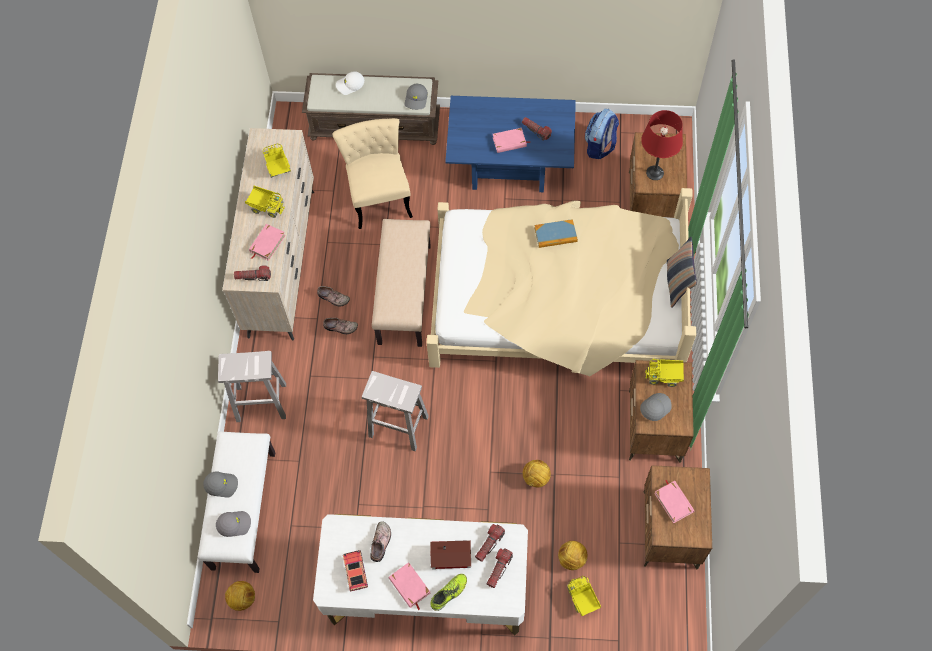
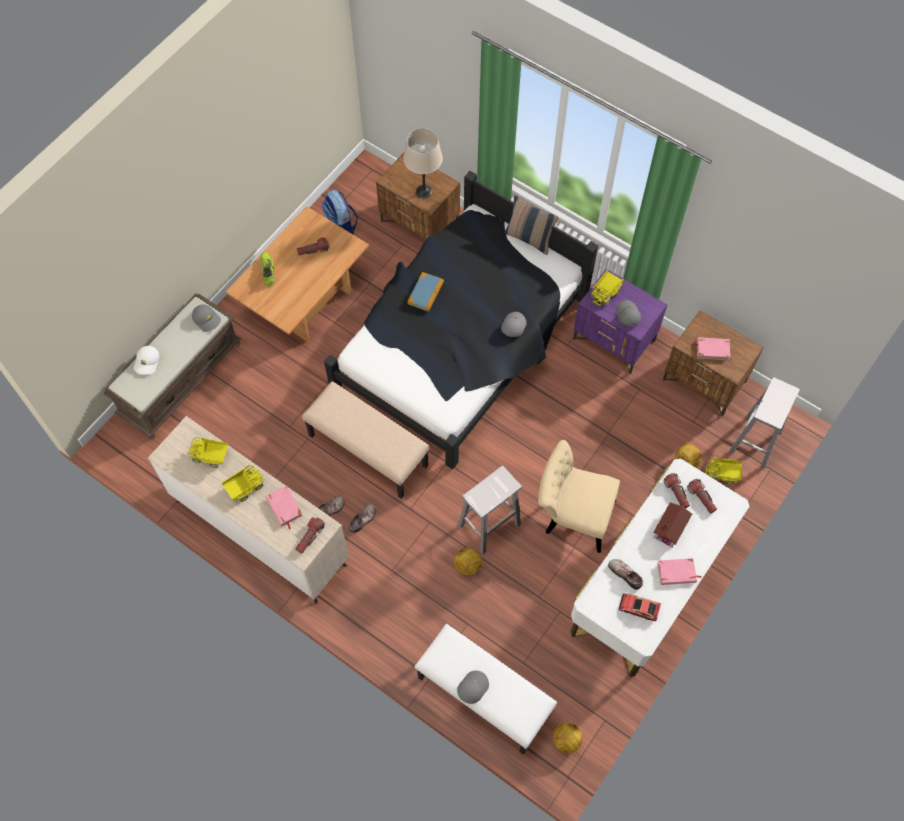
camera: 60 degrees left, 0 degrees up
grey cap [216,511,251,537] -> grey cap moved to [501,312,527,337]
white stool [218,351,286,422] -> white stool moved to [729,377,800,469]
beige chair [332,118,413,229] -> beige chair moved to [538,440,620,553]
beige bed [427,188,696,376] -> black bed [324,171,598,469]
shoe [430,574,467,611] -> shoe moved to [260,253,275,286]
blue coffee table [445,96,576,192] -> brown coffee table [226,206,369,341]
pink book [493,128,531,153] -> none
football [523,460,551,487] -> football moved to [454,548,482,575]
brown nightstand [629,360,694,463] -> purple nightstand [573,269,667,374]
red table lamp [641,110,683,180] -> beige table lamp [403,128,443,198]

